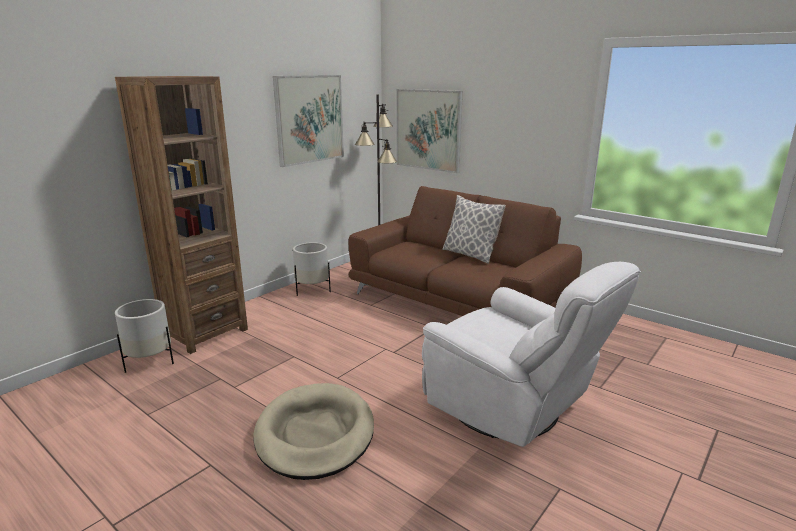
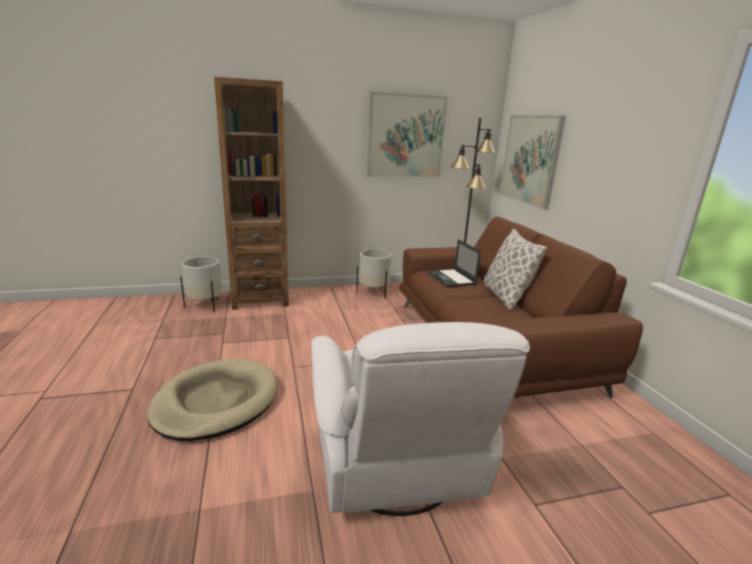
camera: 35 degrees right, 0 degrees up
none -> laptop [427,239,481,287]

